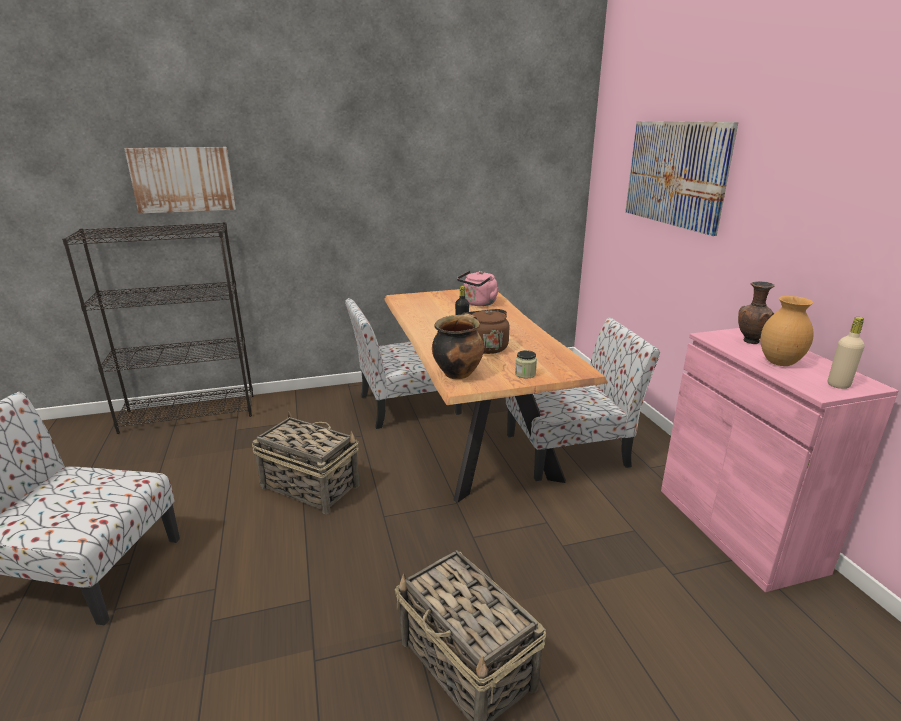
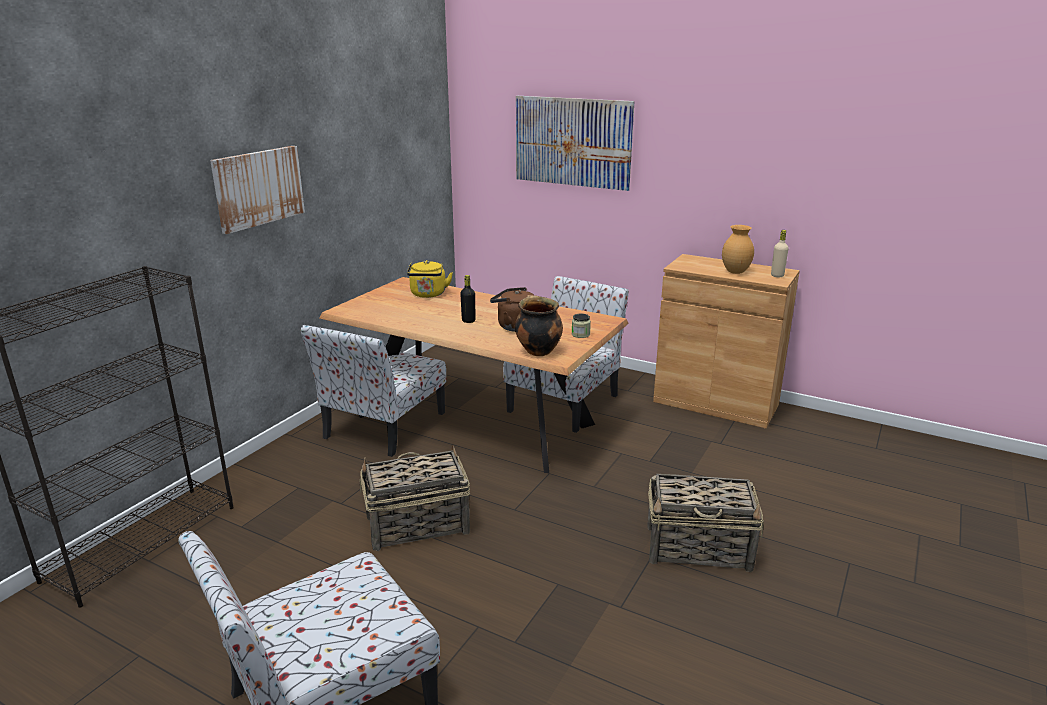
camera: 45 degrees left, 0 degrees up
picture [124,147,236,214] -> picture moved to [210,146,305,234]
pink kettle [457,271,499,306] -> yellow kettle [407,260,453,298]
pink cabinet [661,328,899,592] -> brown cabinet [653,254,800,428]
brown vase [738,281,774,344] -> none

